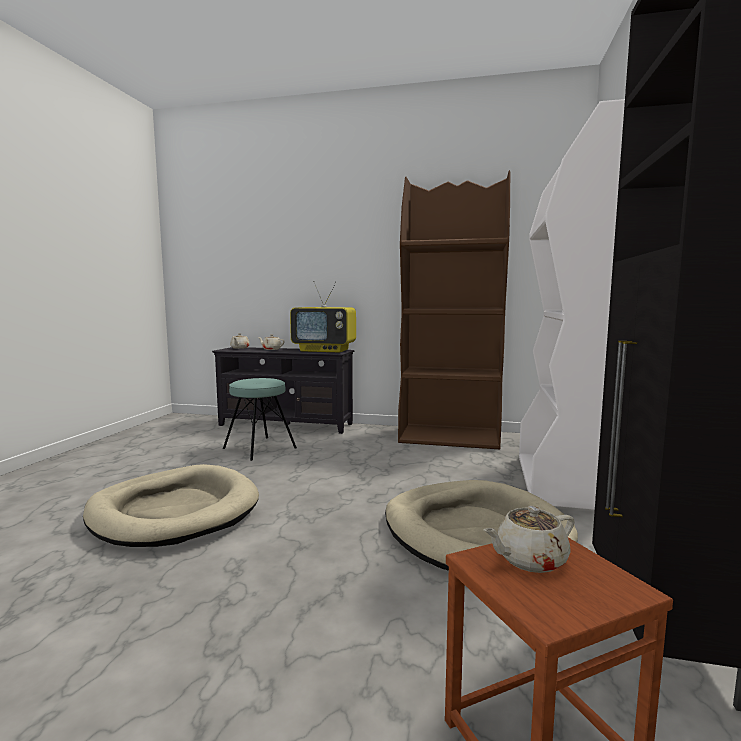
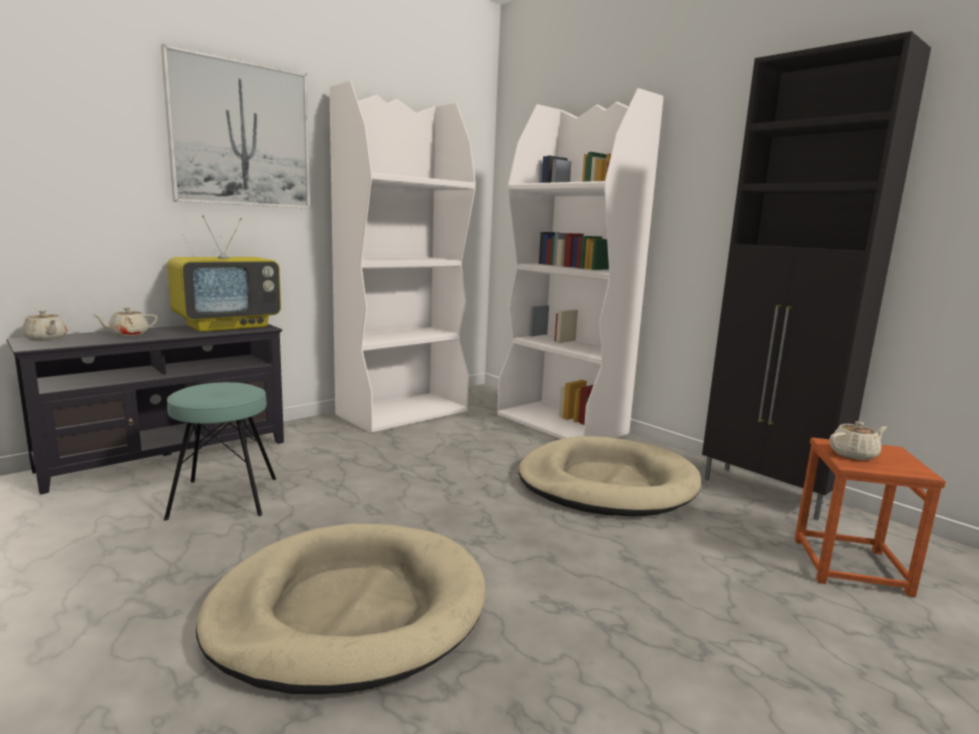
camera: 55 degrees left, 5 degrees up
brown bookcase [398,170,510,449] -> white bookcase [329,80,476,433]
beige teapot [483,506,575,573] -> beige teapot turned 120 degrees counterclockwise [830,421,887,460]
none -> picture [161,44,310,209]

